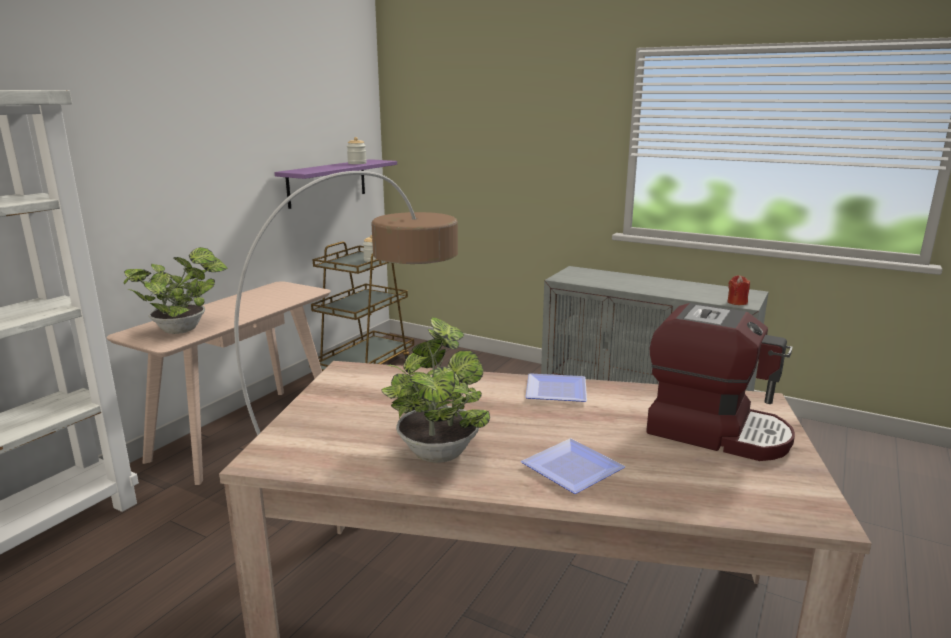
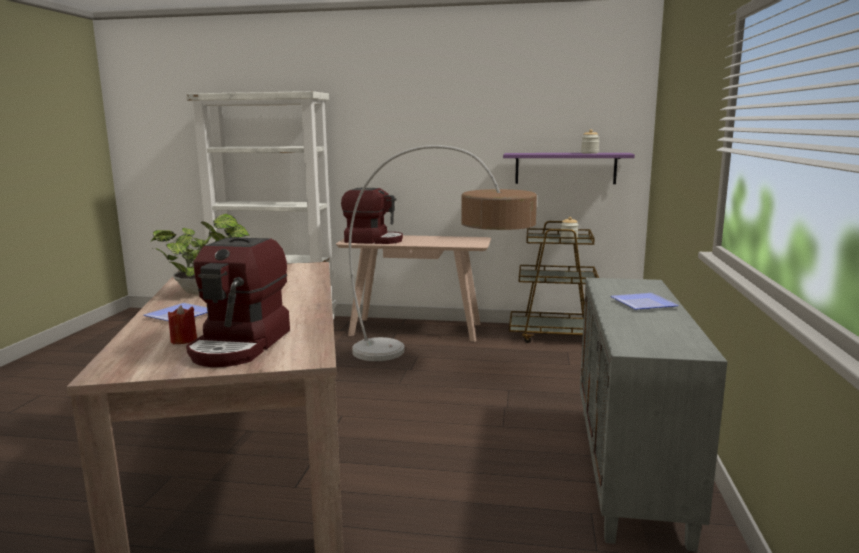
camera: 70 degrees right, 5 degrees down
potted plant [123,247,228,334] -> coffee machine [341,187,403,244]
plate [525,373,587,402] -> plate moved to [611,293,679,310]
red candle [727,275,750,305] -> red candle moved to [168,305,197,344]

